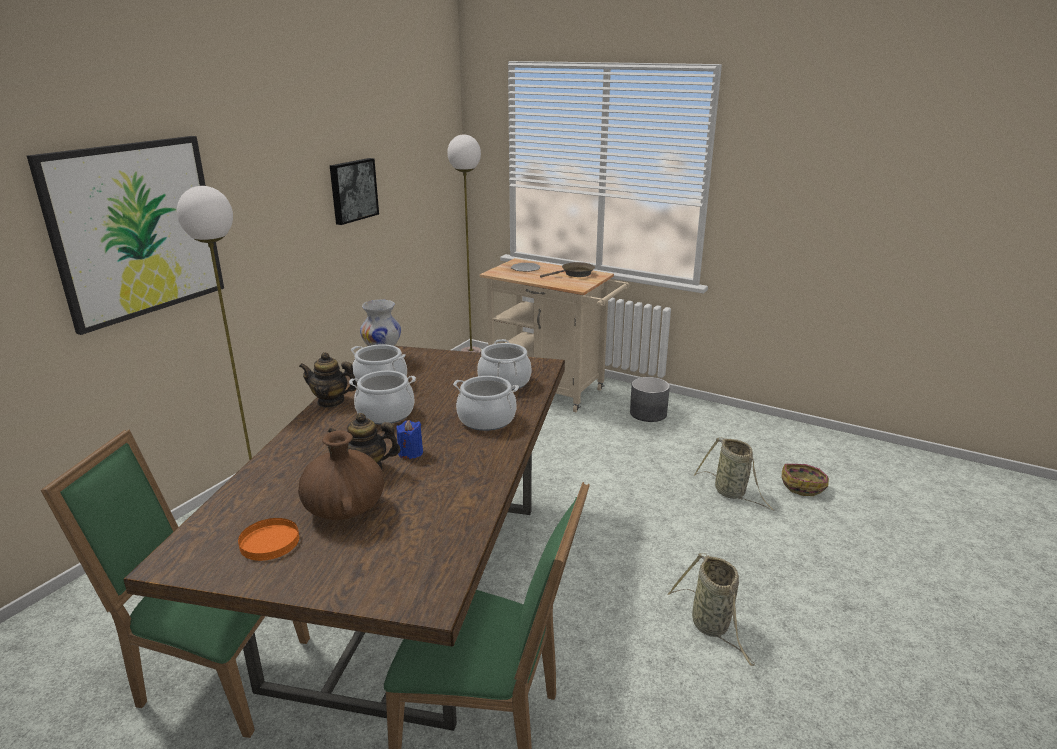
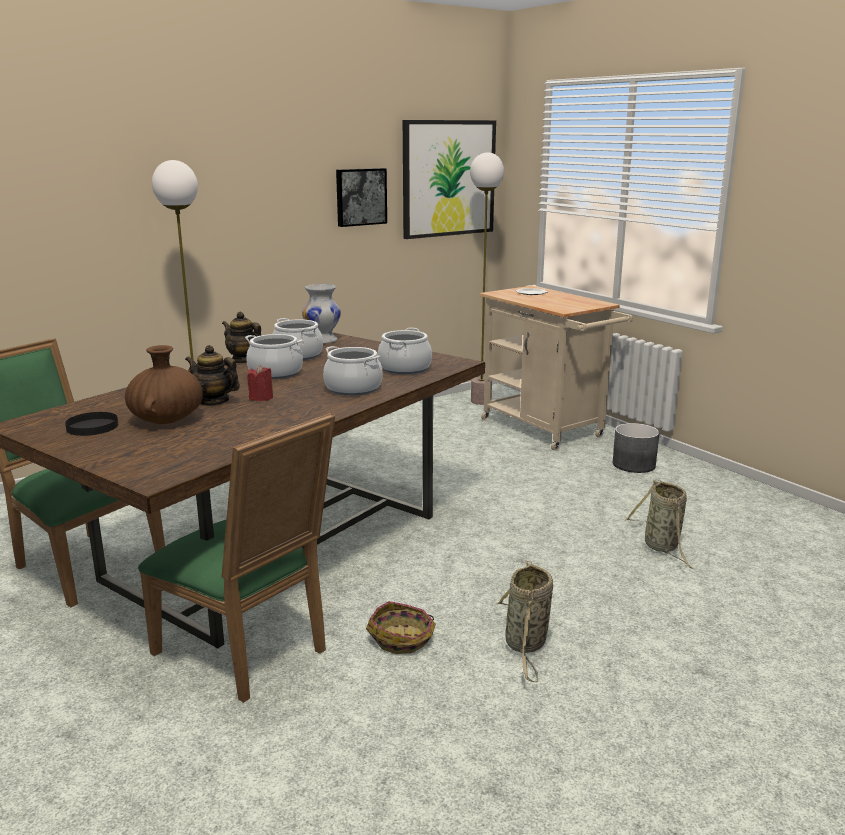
camera: 25 degrees right, 5 degrees down
picture [27,136,224,335] -> picture moved to [403,120,496,239]
orange plate [238,518,299,561] -> black plate [65,412,118,436]
blue candle [396,420,423,459] -> red candle [247,365,273,401]
brown frying pan [540,262,595,278] -> none
basket [782,464,829,496] -> basket moved to [366,601,436,654]

